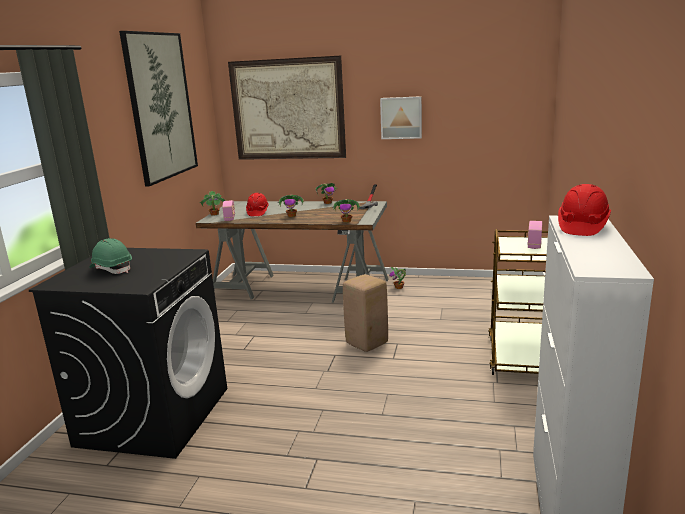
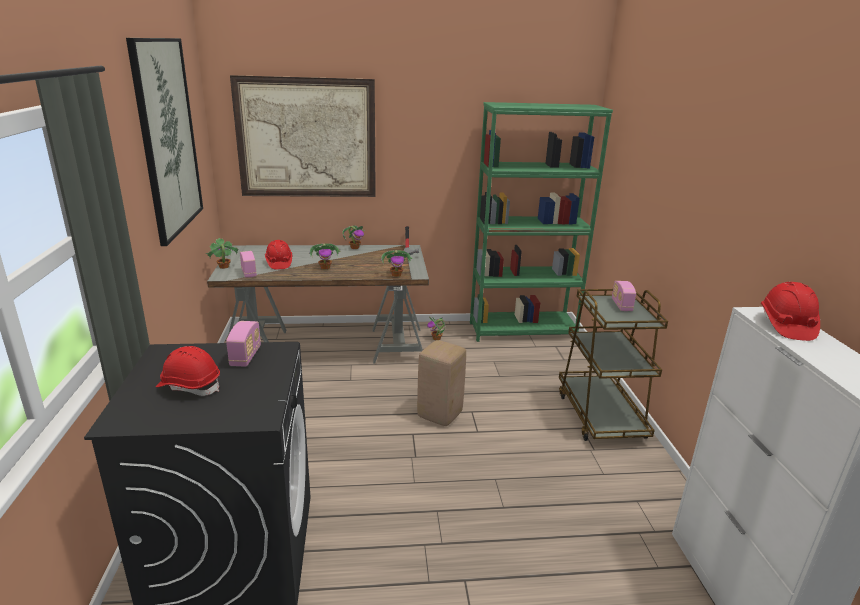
camera: 20 degrees left, 5 degrees up
green hard hat [89,238,132,274] -> red hard hat [156,346,220,396]
picture [380,96,422,139] -> none
none -> radio [226,321,261,367]
none -> green bookcase [470,102,613,342]

